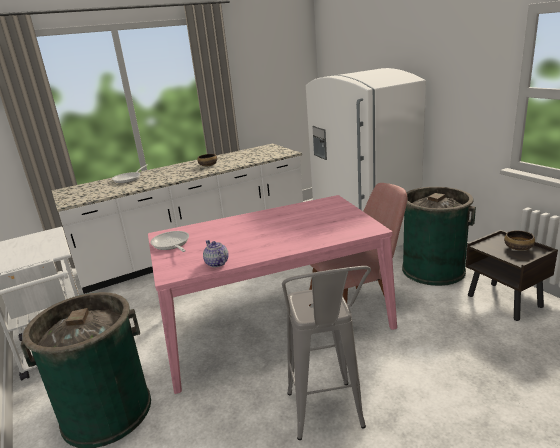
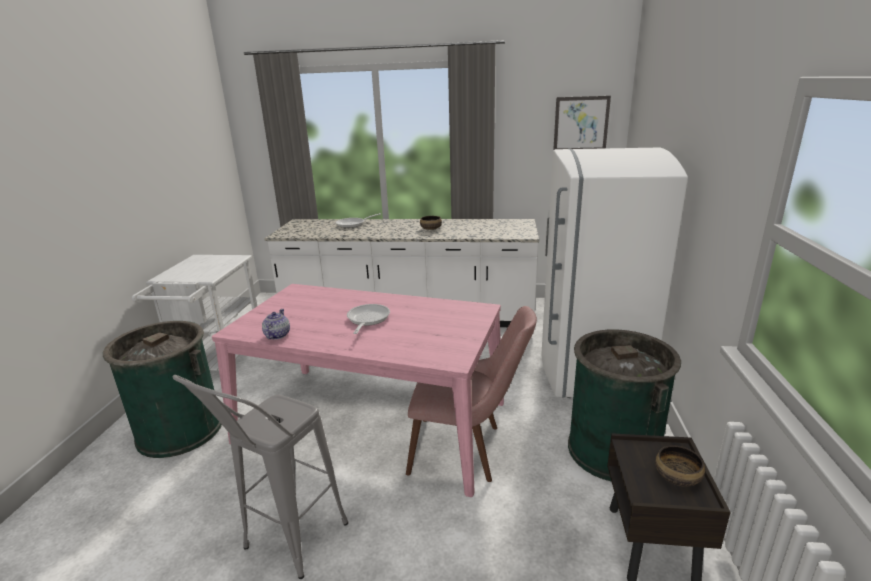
camera: 35 degrees right, 0 degrees up
frying pan [150,231,189,252] -> frying pan moved to [347,304,390,334]
none -> picture [553,96,611,150]

